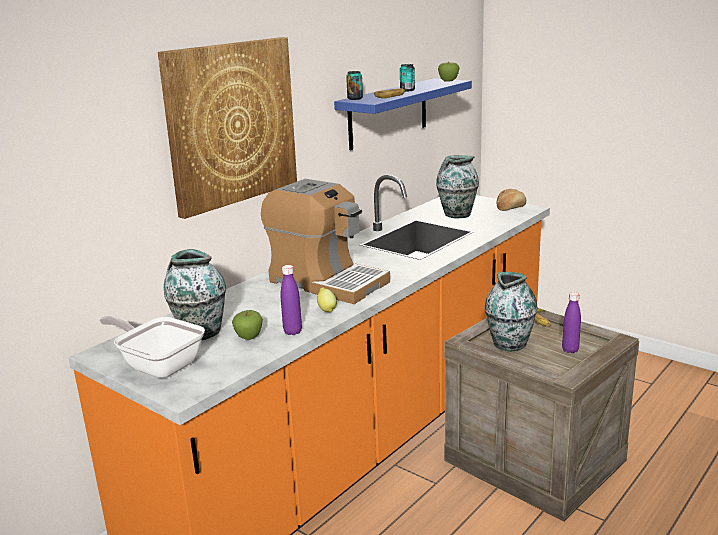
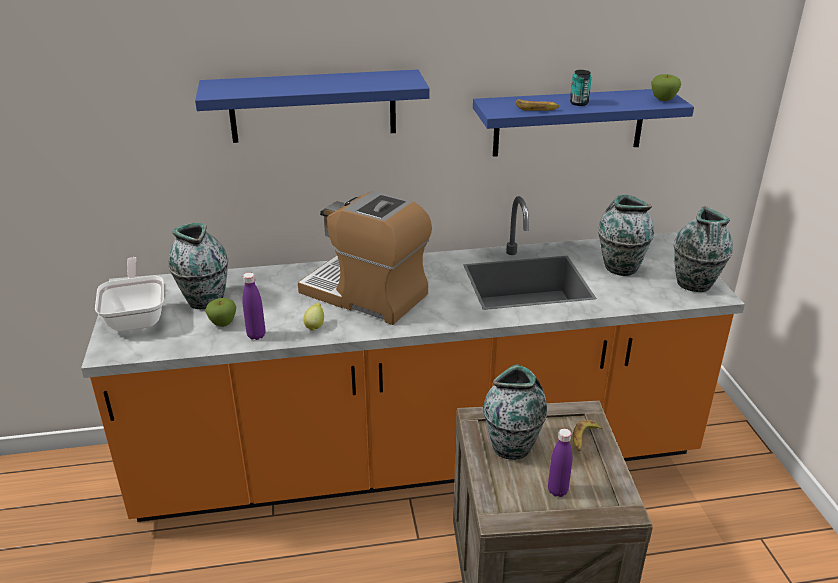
camera: 40 degrees right, 10 degrees up
picture [158,37,297,219] -> blue shelf [195,70,430,143]
coffee machine [261,179,390,304] -> coffee machine turned 135 degrees clockwise [298,191,432,325]
can [346,71,363,100] -> none
bread [497,189,526,211] -> vase [674,206,733,292]

